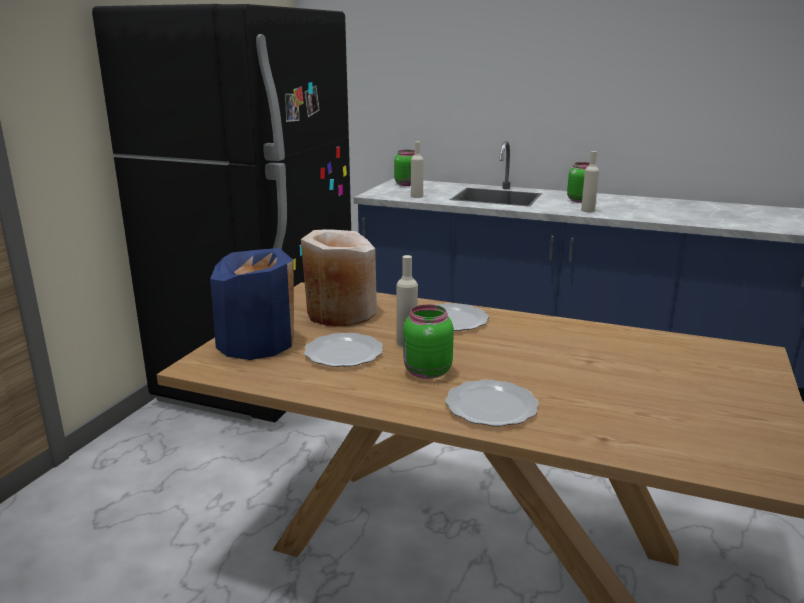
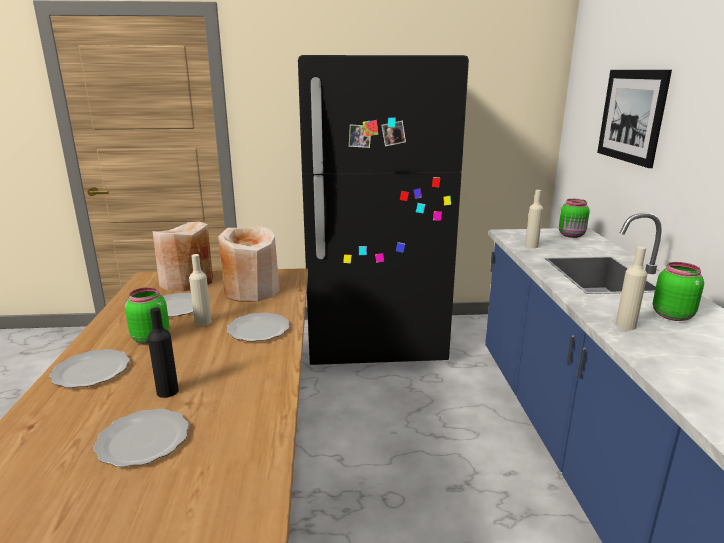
camera: 65 degrees right, 0 degrees up
blue vase [210,248,294,360] -> beige vase [153,221,213,291]
none -> plate [93,409,189,467]
none -> black bottle [148,307,179,398]
none -> picture [597,70,672,168]

